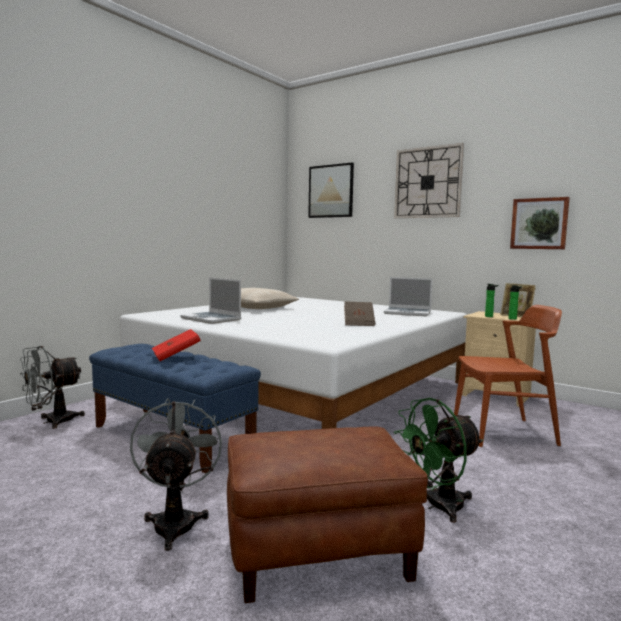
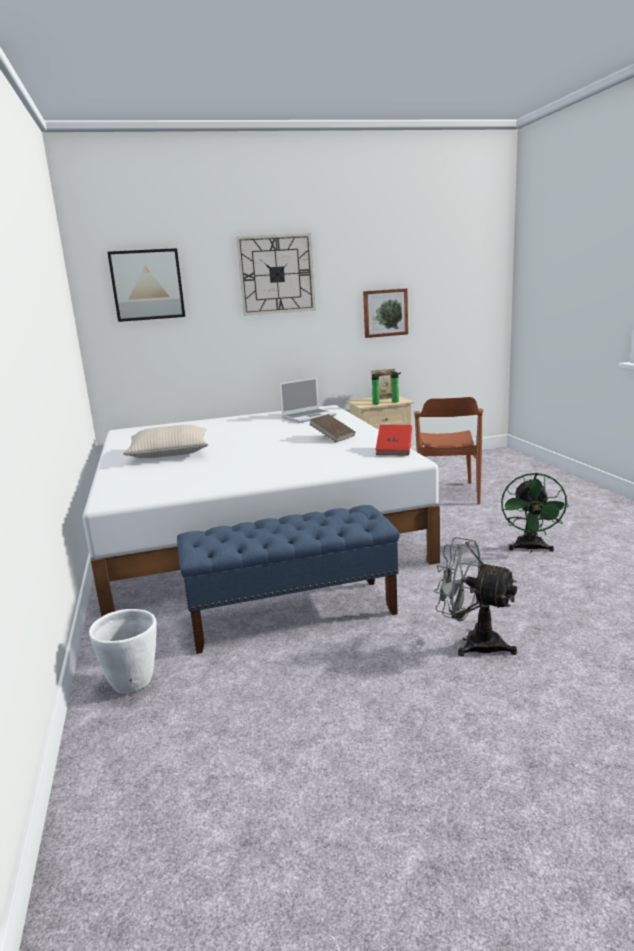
camera: 50 degrees left, 10 degrees up
grey fan [20,346,85,429] -> white planter [89,609,157,694]
red book [152,329,201,361] -> red book moved to [376,425,412,455]
laptop [180,277,241,324] -> none
brown ottoman [227,427,428,603] -> none
brown chair [454,305,562,447] -> brown chair turned 150 degrees clockwise [414,397,483,504]

